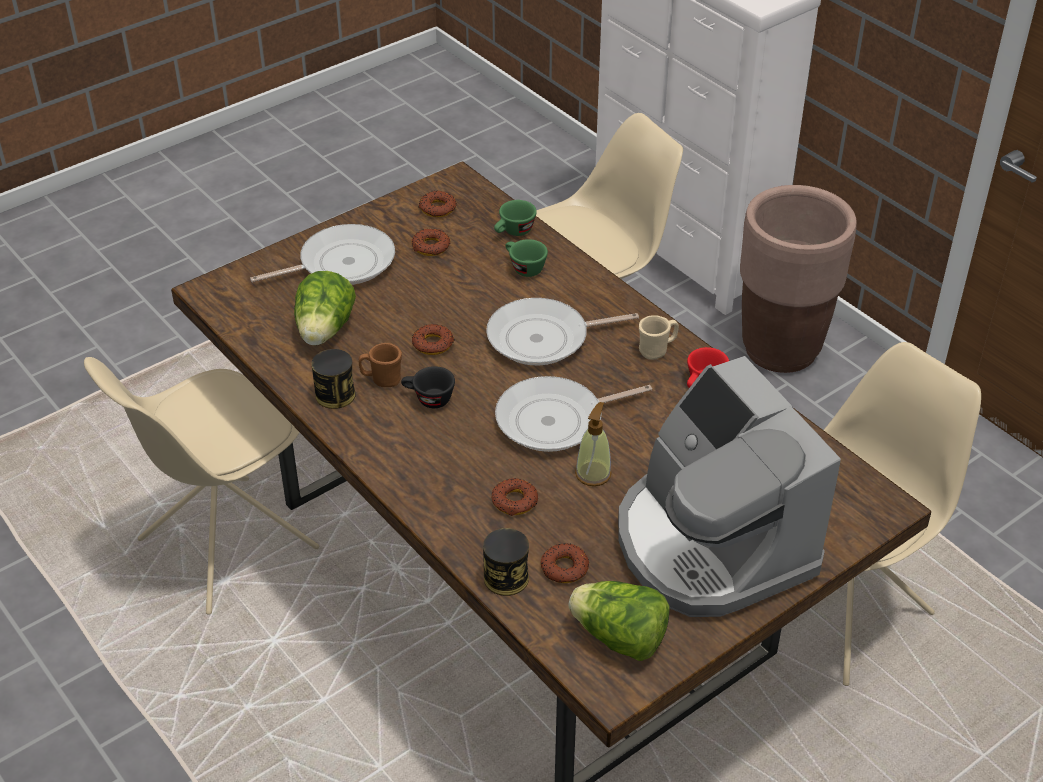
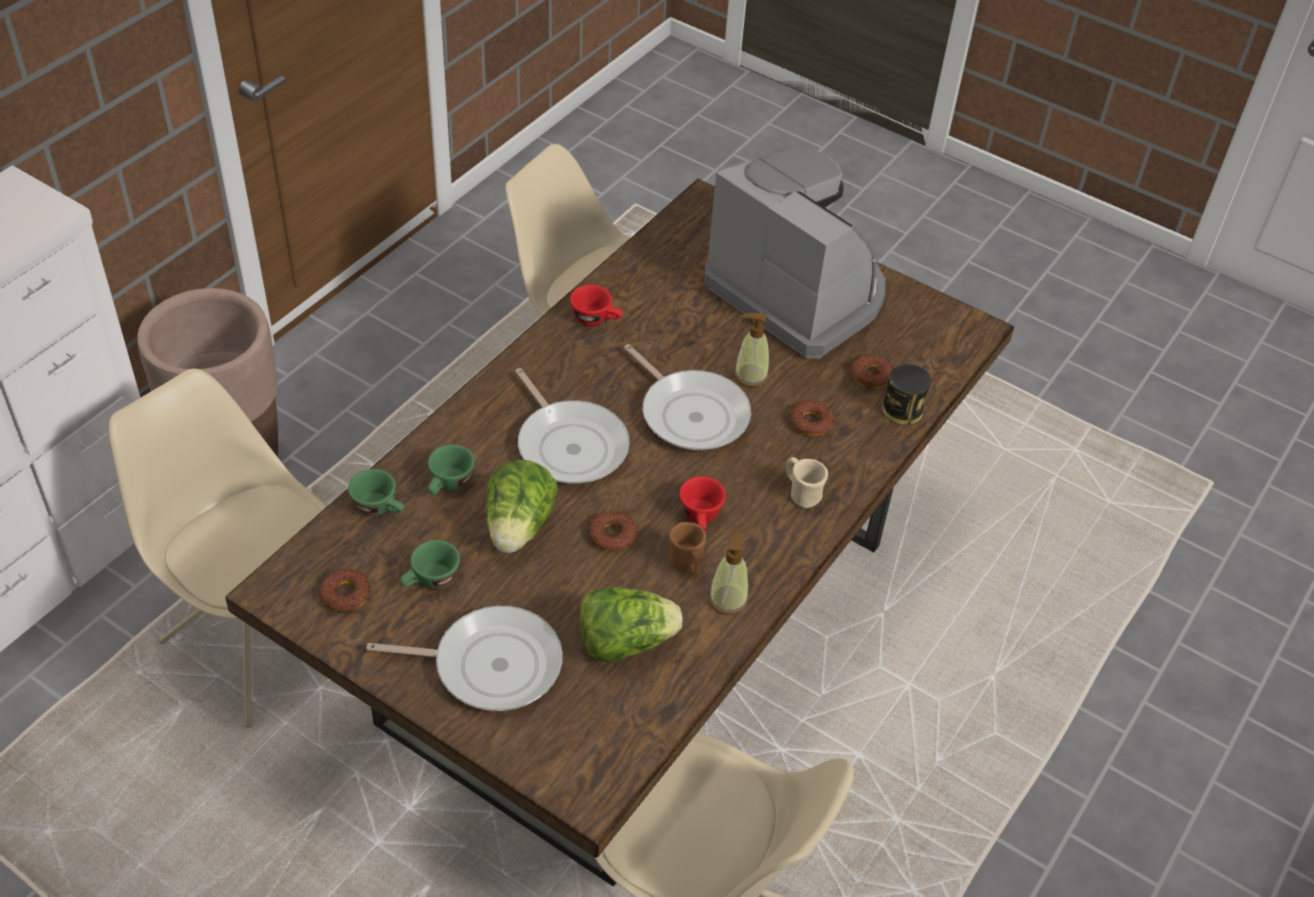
camera: 110 degrees left, 5 degrees up
frying pan [250,224,395,285] -> frying pan turned 135 degrees clockwise [367,606,563,711]
can [311,349,356,409] -> soap dispenser [709,527,748,615]
black cup [401,366,455,408] -> red cup [679,476,726,531]
donut [412,229,451,256] -> green cup [400,540,460,589]
lettuce [568,581,670,661] -> lettuce moved to [485,460,558,553]
coffee machine [618,356,841,617] -> coffee machine turned 90 degrees counterclockwise [705,147,886,359]
beige mug [639,315,679,360] -> beige mug moved to [786,457,828,508]

